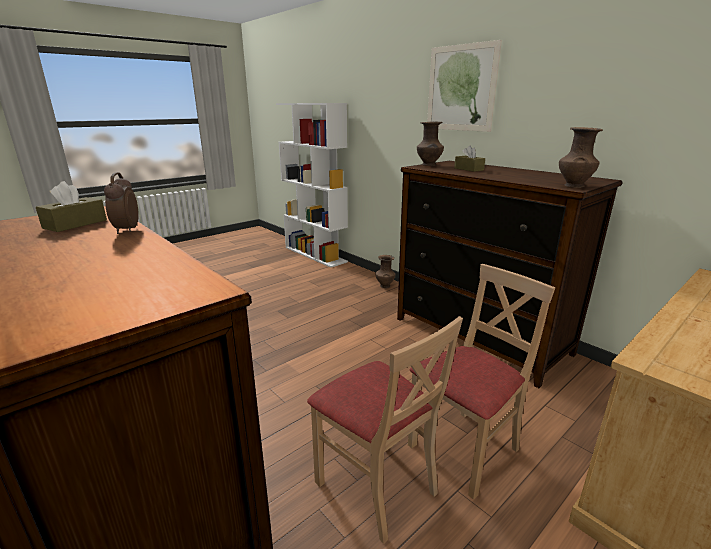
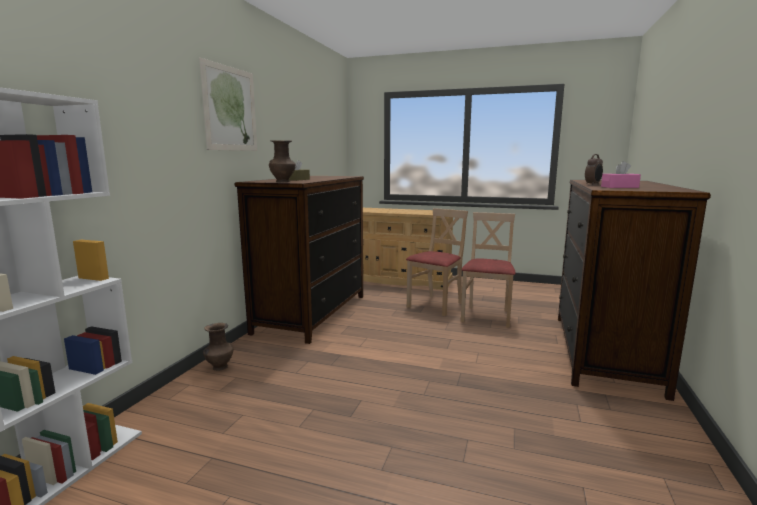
camera: 120 degrees left, 10 degrees down
brown tissue box [36,181,107,232] -> pink tissue box [601,161,641,188]
beige chair [408,264,555,500] -> beige chair turned 105 degrees clockwise [406,208,468,316]
brown vase [559,127,603,188] -> none

